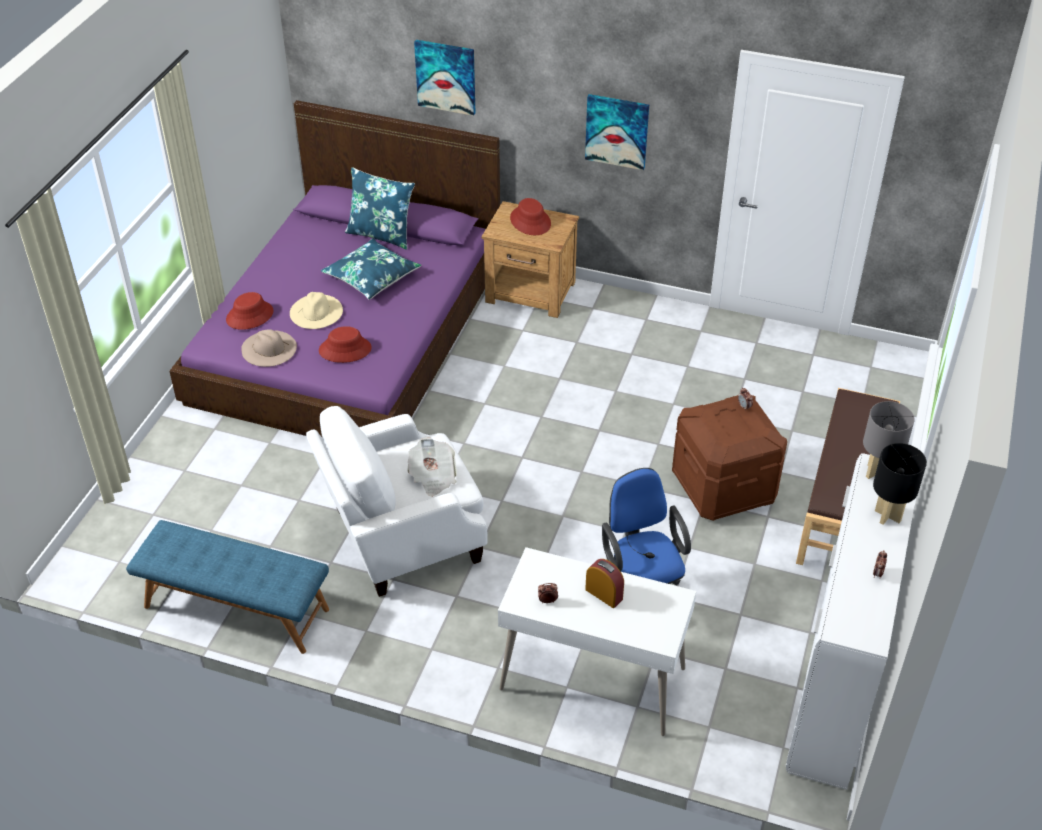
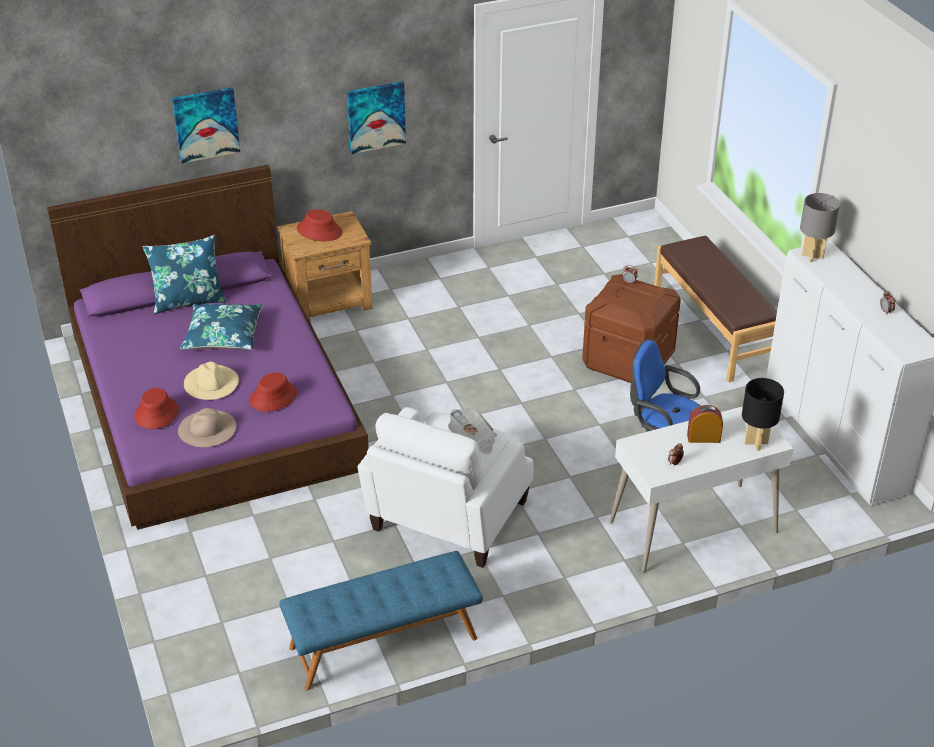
camera: 40 degrees left, 5 degrees down
black table lamp [873,443,927,525] -> black table lamp moved to [742,378,784,451]

